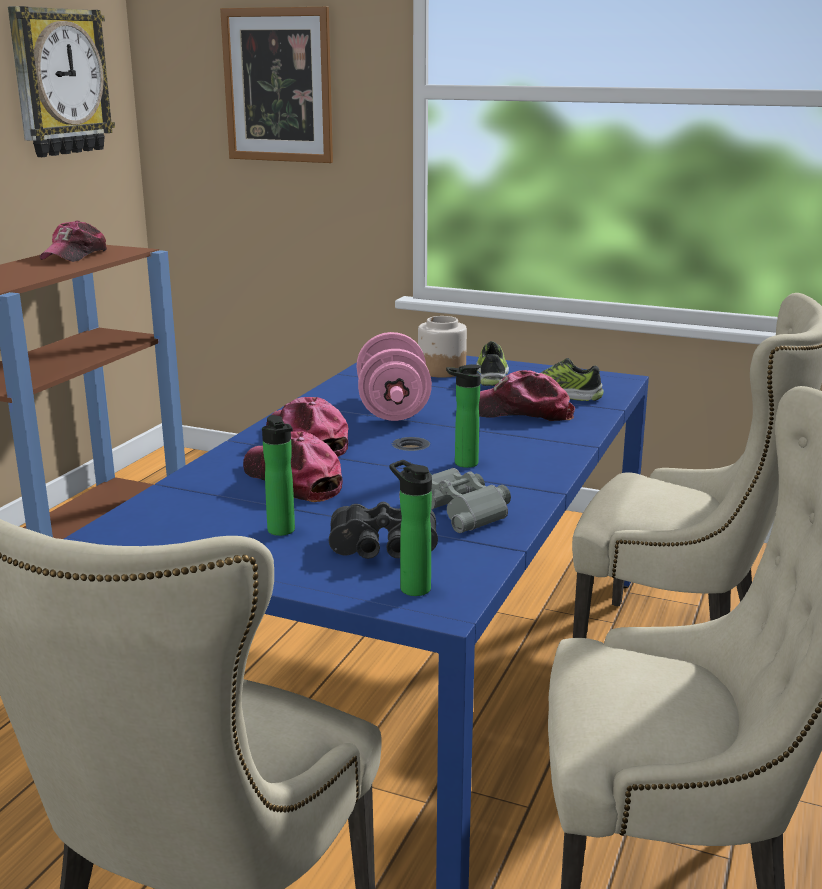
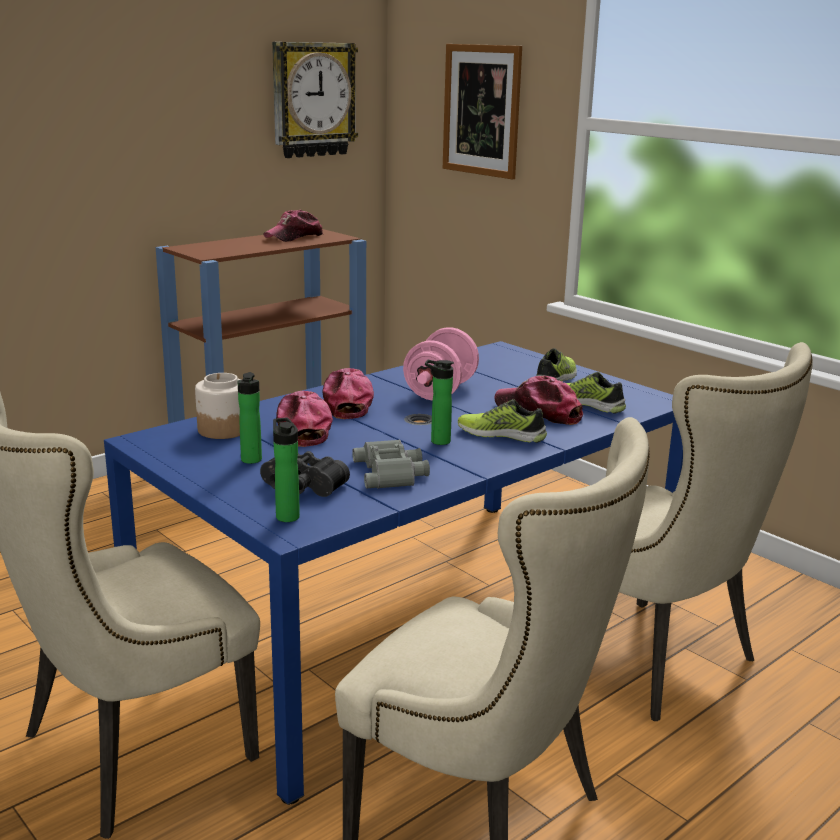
camera: 25 degrees right, 0 degrees up
jar [418,316,467,378] -> jar moved to [195,373,241,439]
none -> shoe [458,399,547,443]

